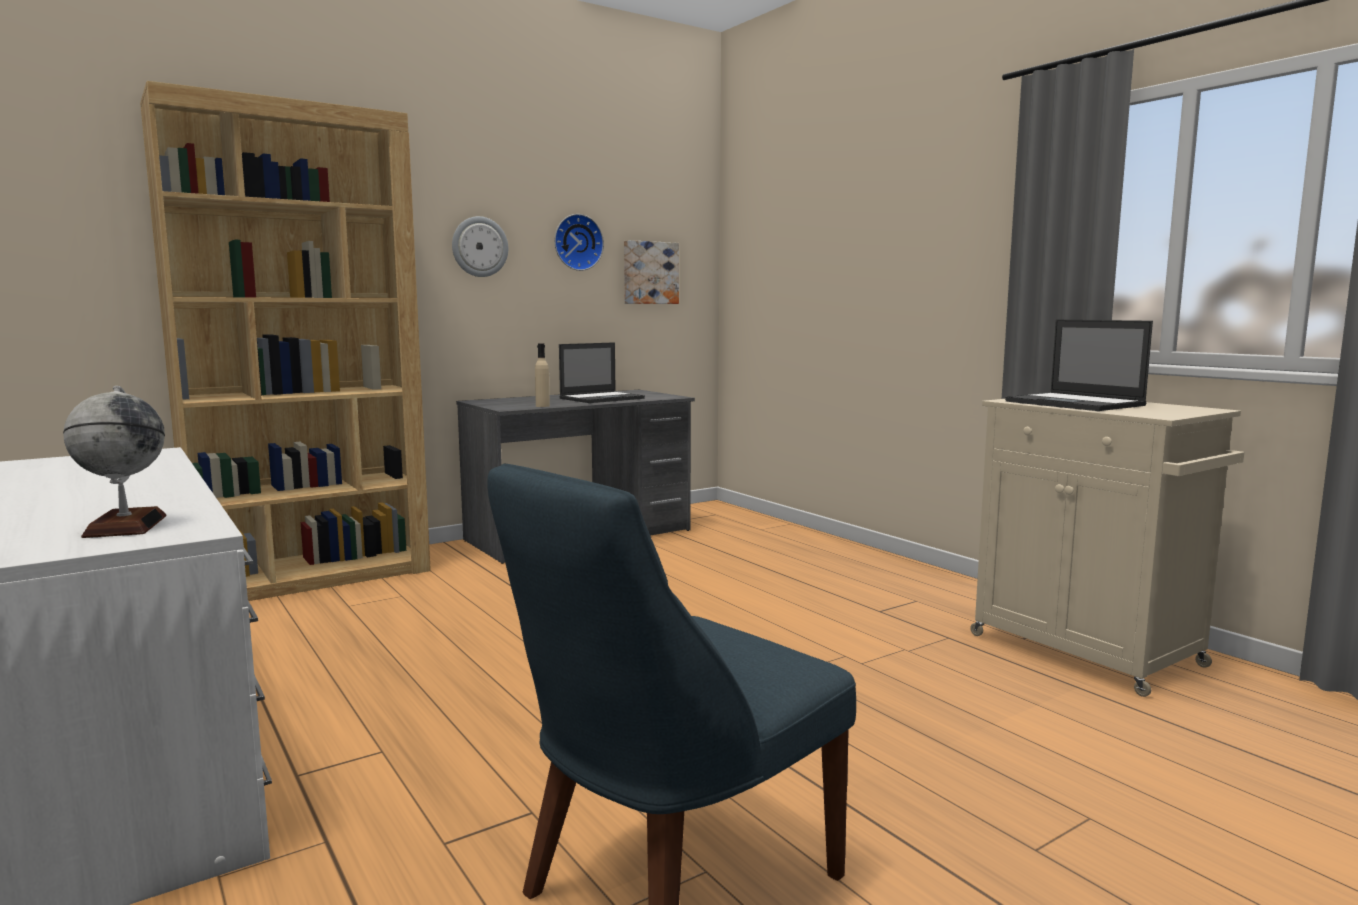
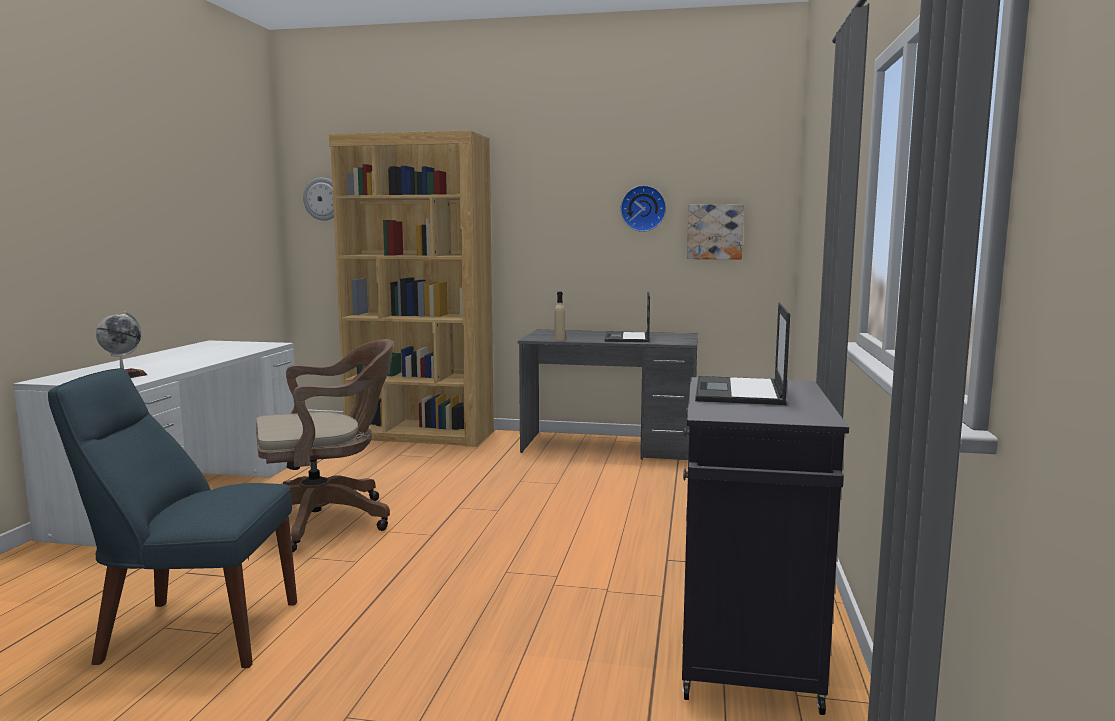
camera: 45 degrees right, 0 degrees up
wall clock [452,216,508,277] -> wall clock moved to [303,177,334,221]
laptop [559,342,645,403] -> laptop turned 90 degrees clockwise [605,292,650,342]
beige cabinet [970,399,1244,697] -> black cabinet [682,377,849,715]
none -> brown office chair [256,339,393,553]

